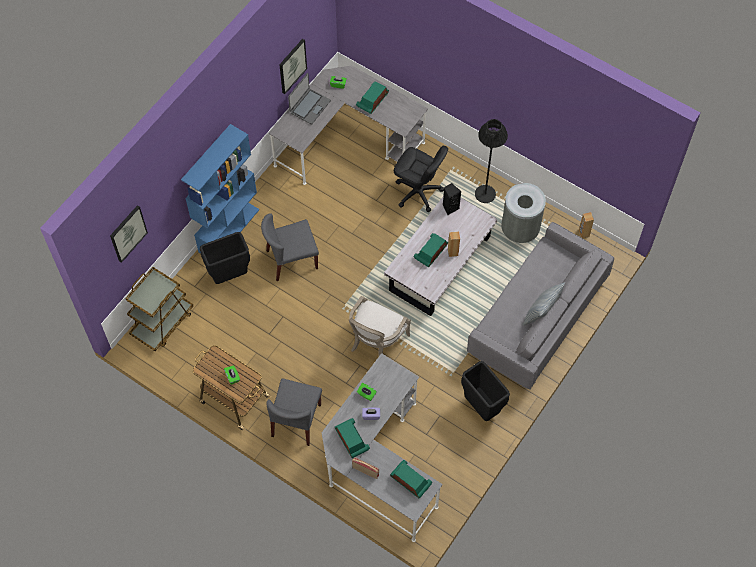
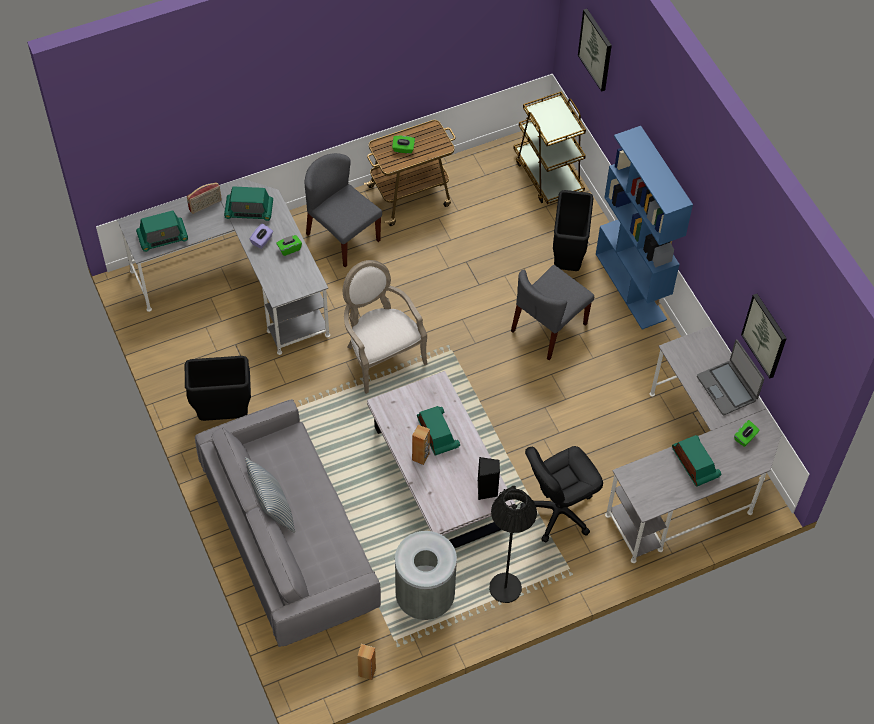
camera: 120 degrees right, 5 degrees down
grey chair [261,213,319,281] -> grey chair turned 150 degrees counterclockwise [511,265,594,360]

